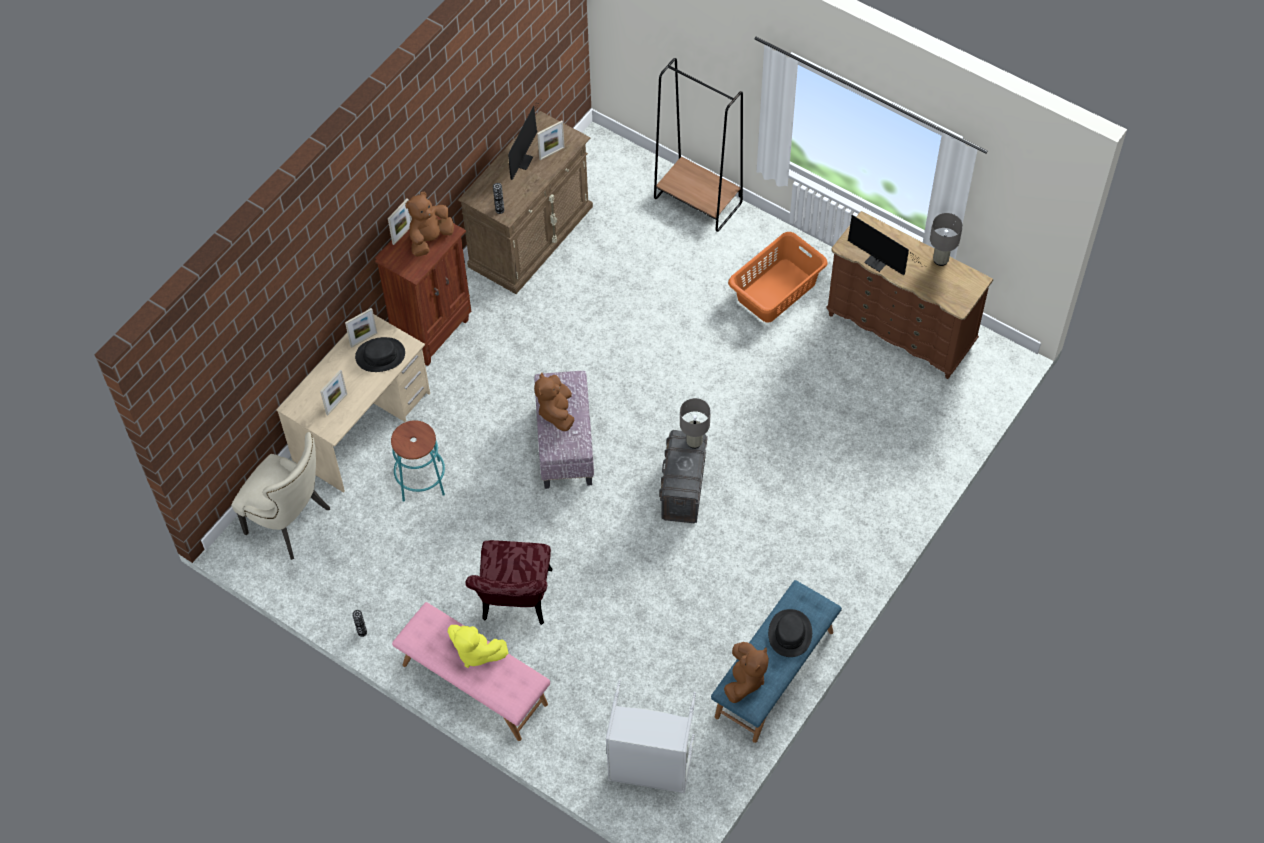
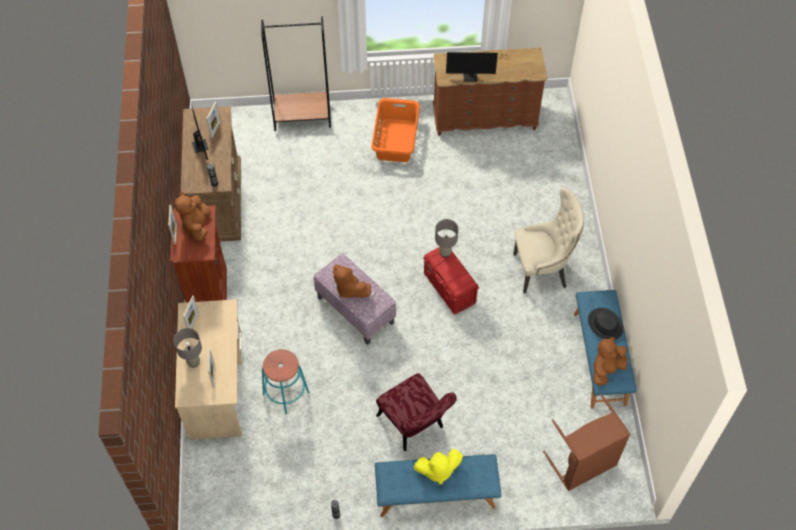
camera: 40 degrees left, 0 degrees up
beige chair [232,432,330,560] -> beige chair moved to [513,187,584,293]
black hat [355,337,405,372] -> none
pink bench [392,602,550,741] -> blue bench [375,454,502,517]
grey laundry basket [606,680,696,793] -> brown laundry basket [543,394,630,491]
grey storage box [659,430,708,523] -> red storage box [423,247,479,314]
brown plush toy [724,642,769,703] -> brown plush toy turned 105 degrees counterclockwise [593,337,628,385]
grey table lamp [930,213,963,266] -> grey table lamp moved to [174,328,202,367]

